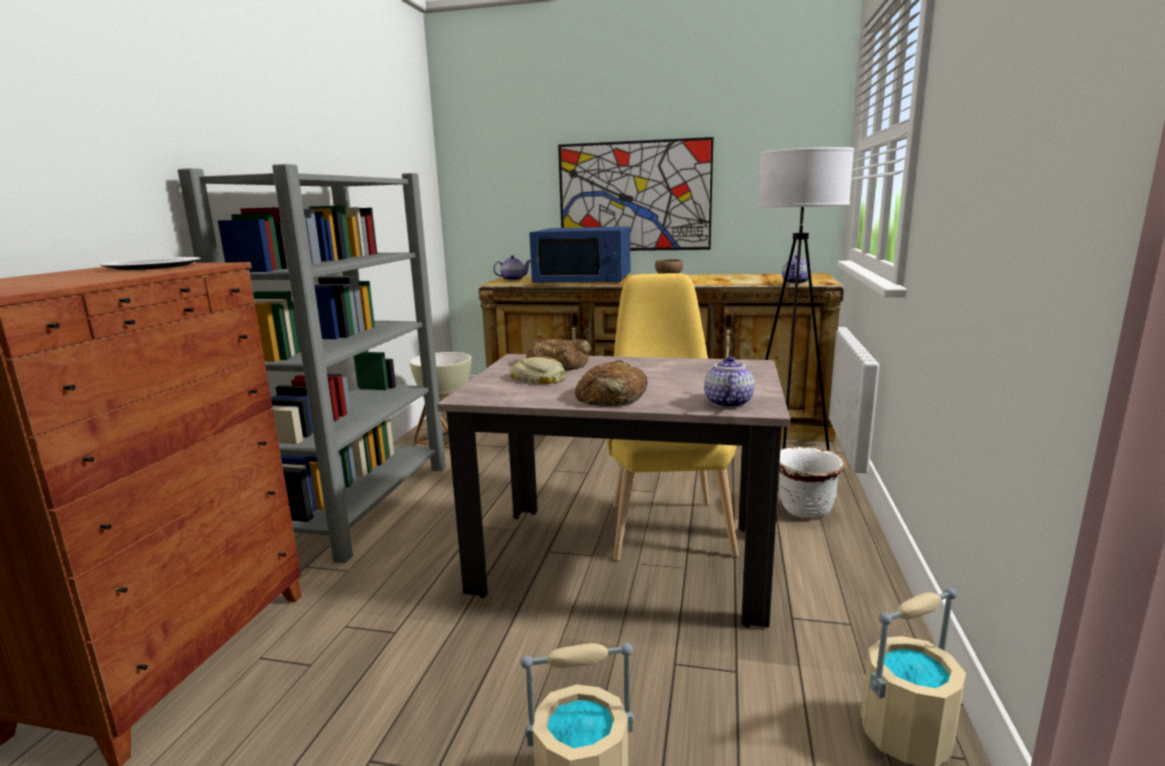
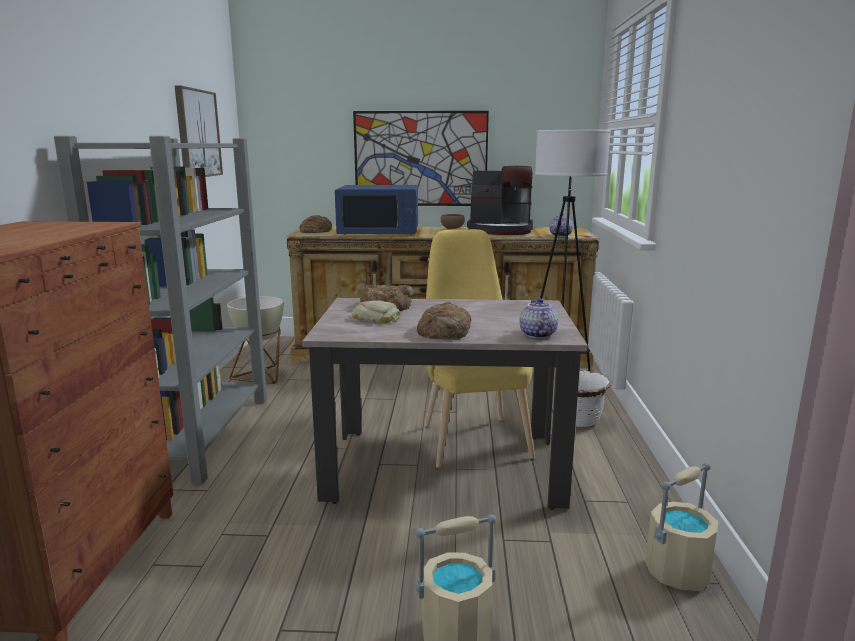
camera: 10 degrees left, 0 degrees up
plate [100,257,201,270] -> none
teapot [493,255,531,281] -> bread [299,215,332,233]
none -> picture [175,86,223,177]
none -> coffee machine [467,166,533,235]

